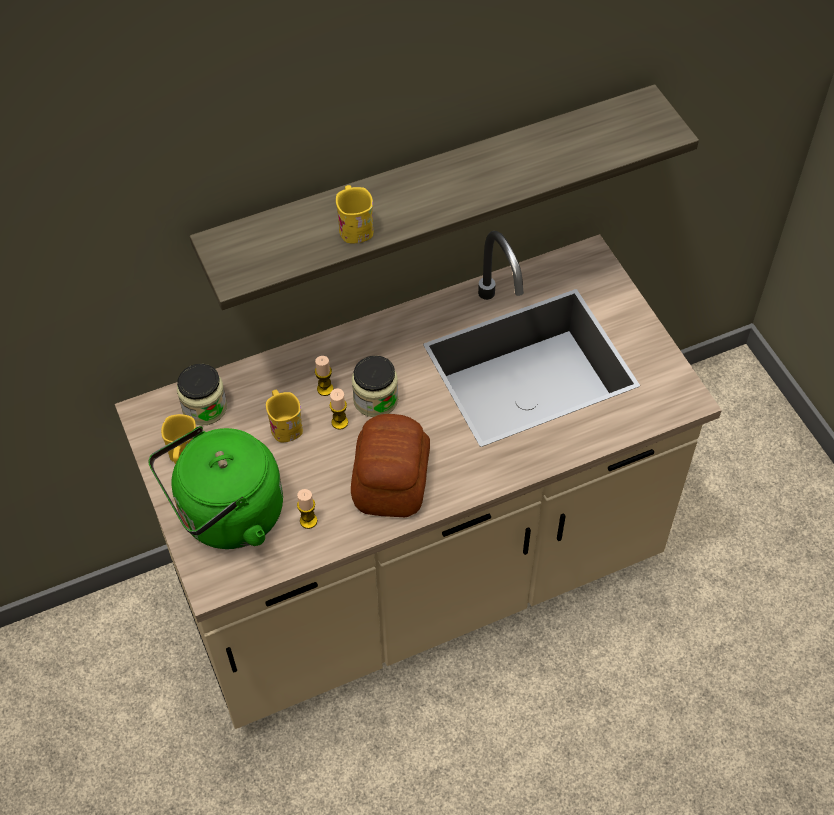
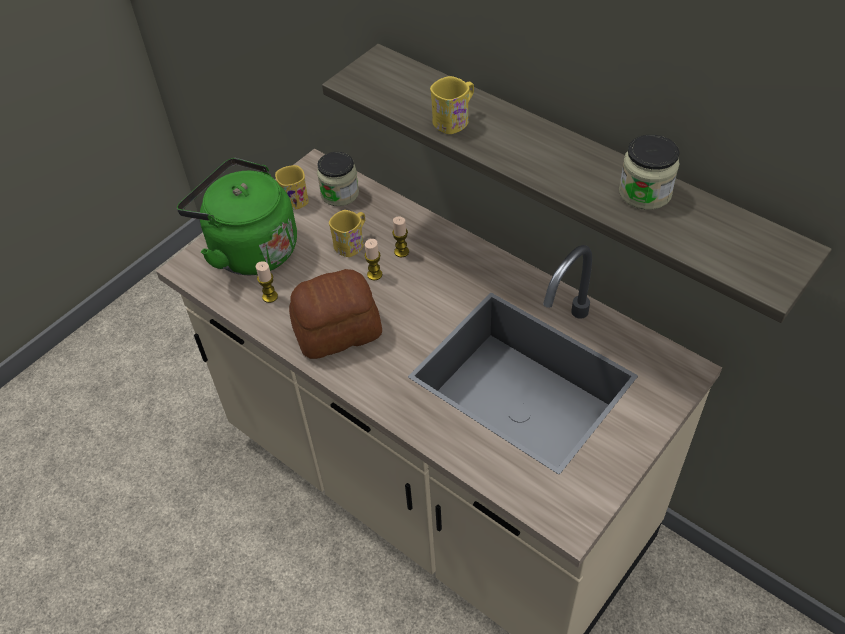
camera: 65 degrees right, 5 degrees down
jar [352,355,398,417] -> jar moved to [619,135,680,210]

